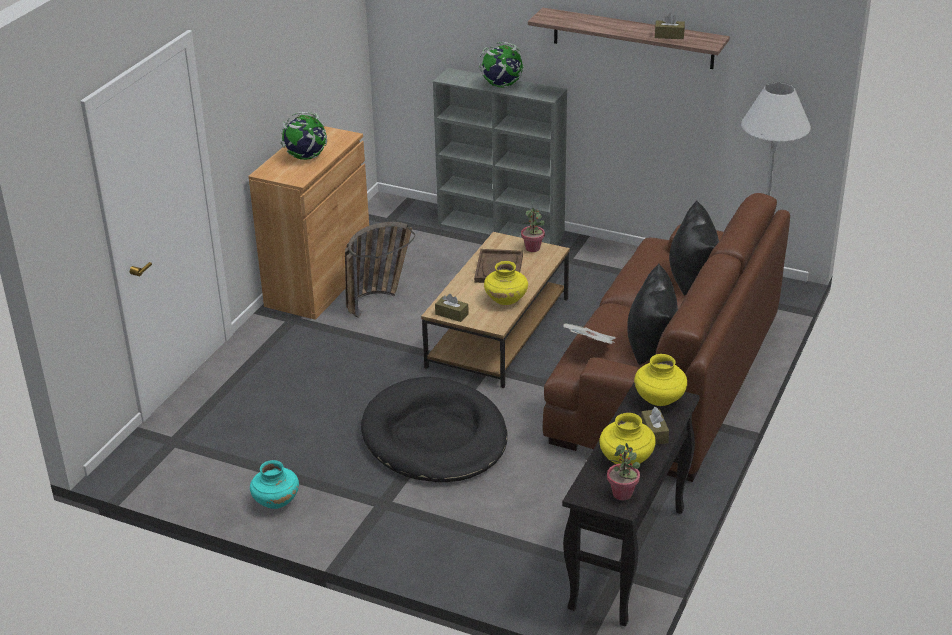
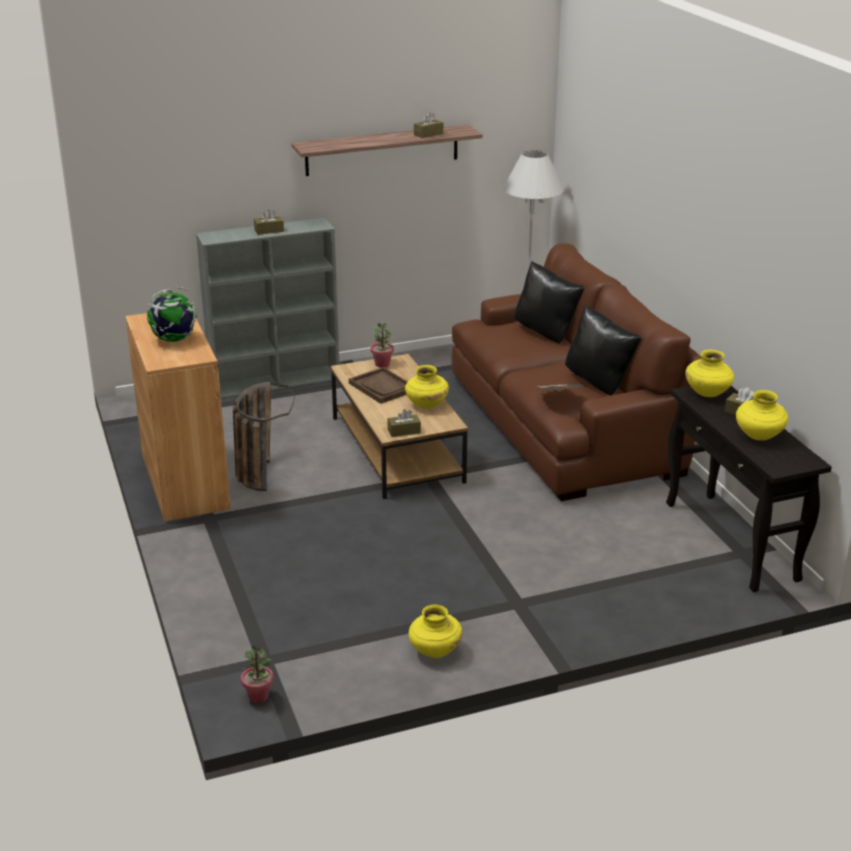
camera: 45 degrees left, 5 degrees down
turquoise vase [250,460,299,509] -> yellow vase [409,605,463,658]
black dog bed [361,377,507,482] -> none
globe [479,42,524,88] -> brown tissue box [254,209,284,235]
potted plant [607,443,640,501] -> potted plant moved to [241,646,274,703]

